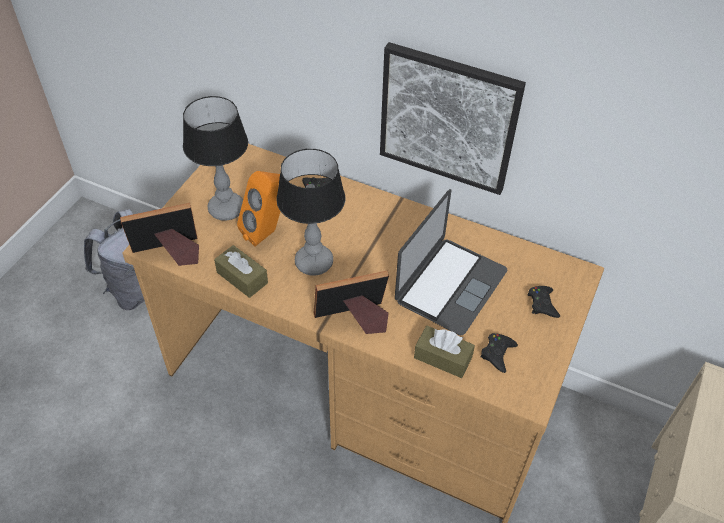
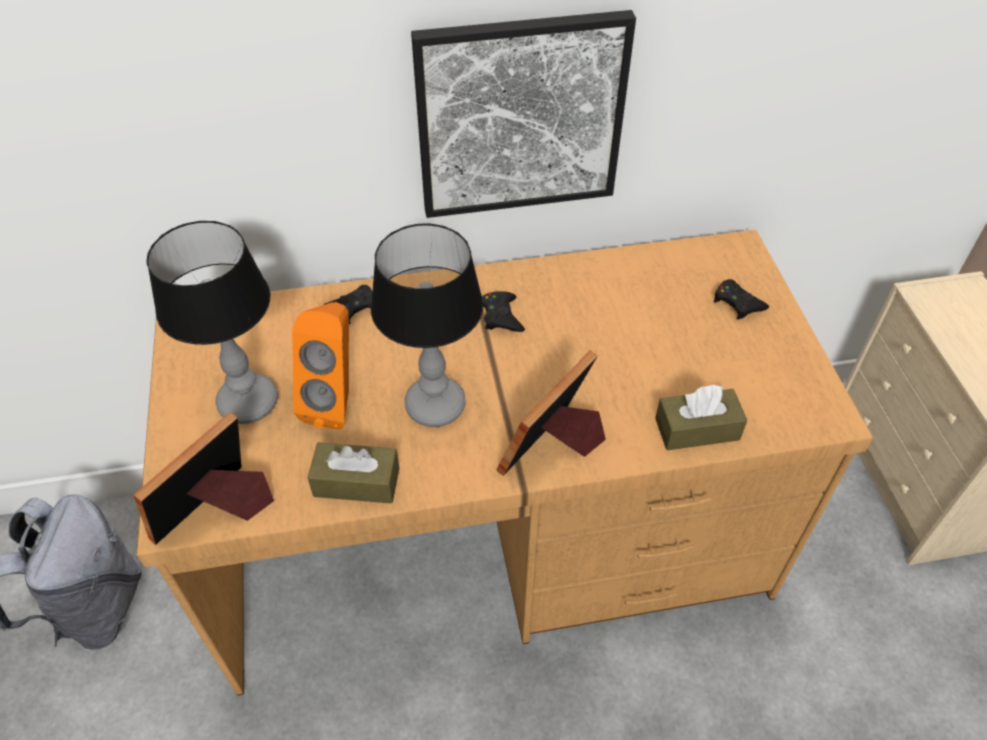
camera: 35 degrees left, 0 degrees up
laptop [395,189,508,336] -> none
black game controller [480,333,518,373] -> black game controller moved to [482,291,525,332]

